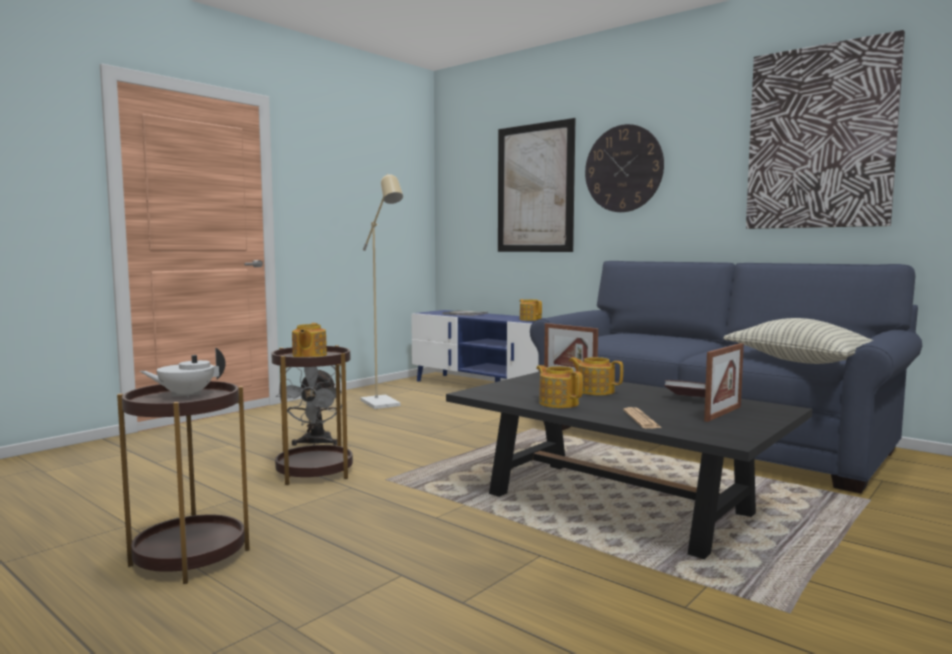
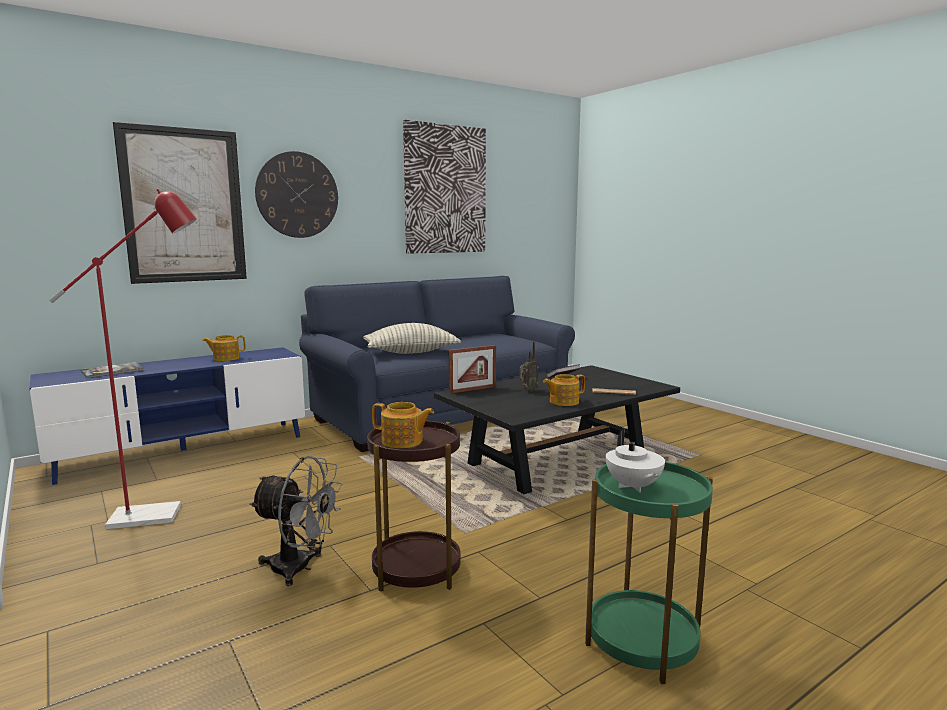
camera: 75 degrees left, 5 degrees up
brown side table [117,381,250,584] -> green side table [585,462,713,684]
beige floor lamp [360,173,403,409] -> red floor lamp [49,189,197,529]
teapot [569,357,623,395] -> radio [519,341,539,391]
picture frame [704,343,744,422] -> none
pillow [723,318,873,364] -> pillow moved to [363,323,461,354]

